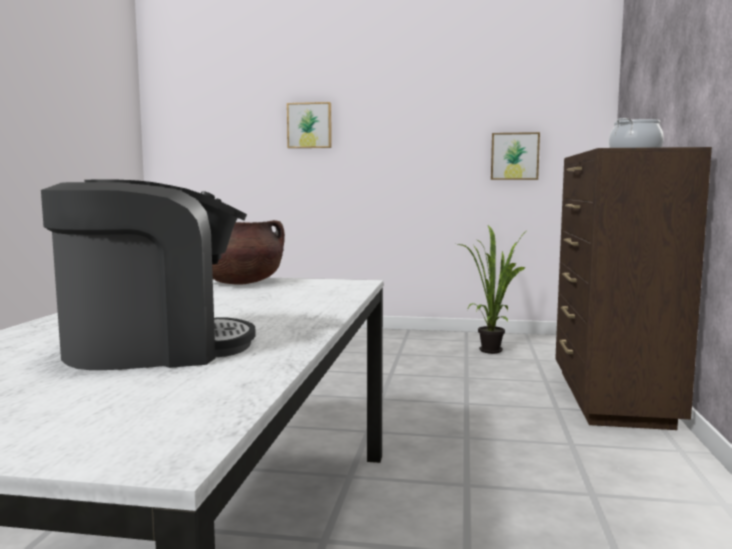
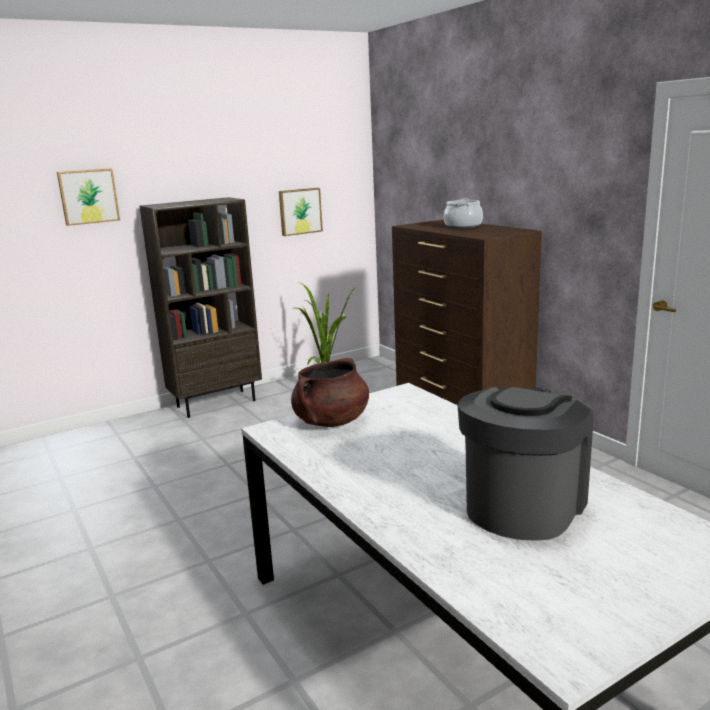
camera: 40 degrees left, 10 degrees up
none -> brown bookcase [140,197,262,418]

